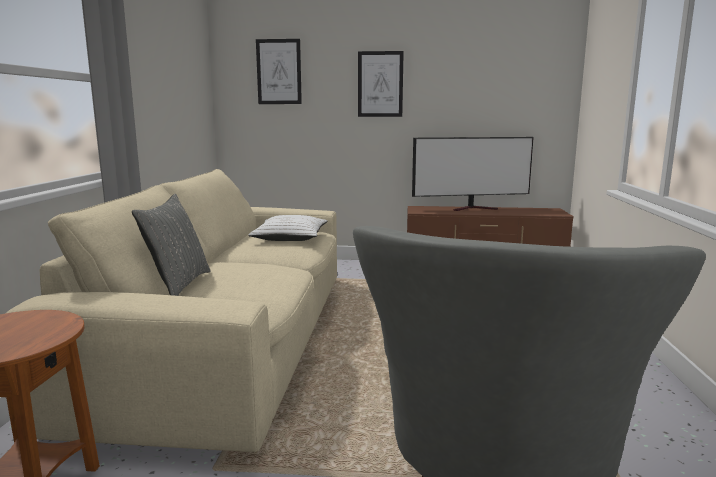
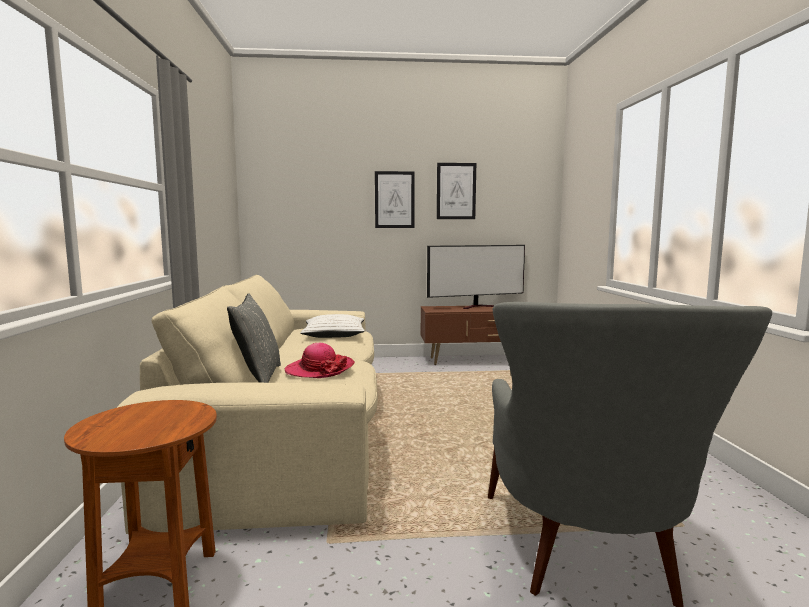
camera: 10 degrees left, 5 degrees down
picture [256,39,302,104] -> picture moved to [437,163,476,219]
none -> hat [285,343,354,378]

